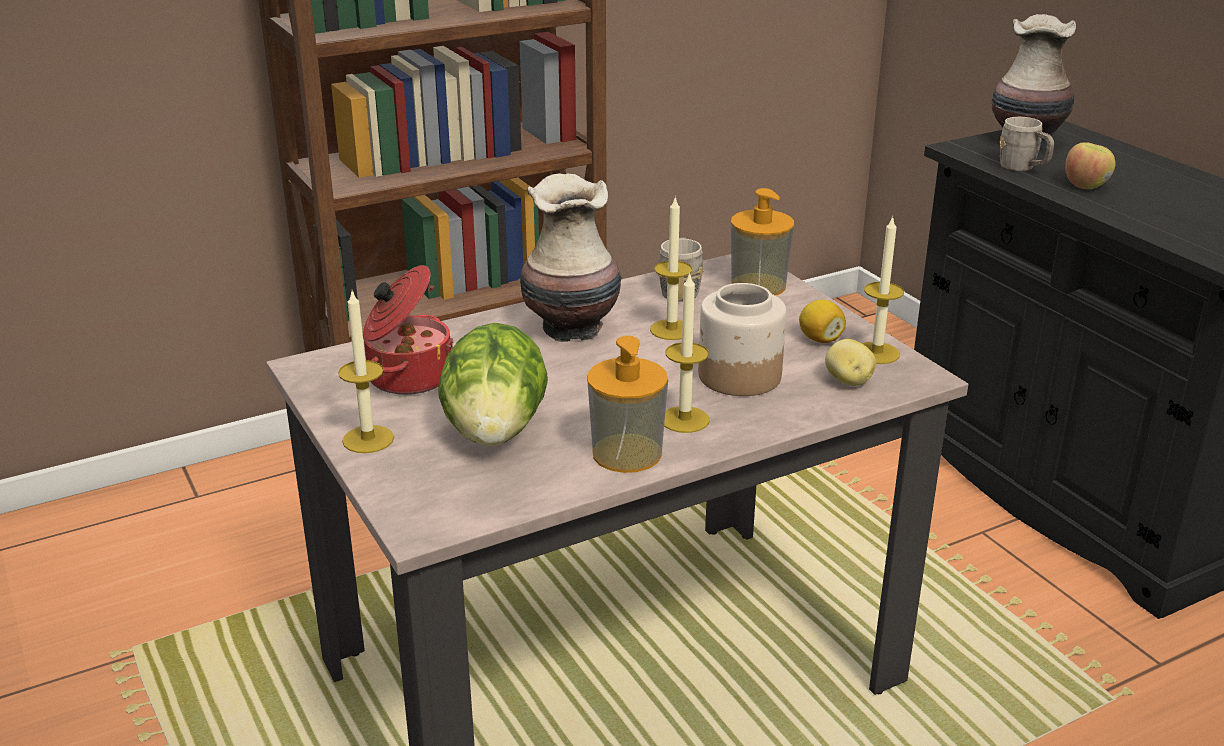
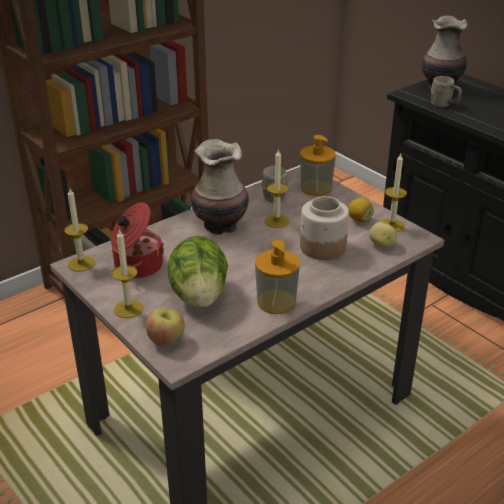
camera: 10 degrees left, 5 degrees up
candle [664,272,710,433] -> candle moved to [64,188,95,272]
apple [1065,142,1116,189] -> apple moved to [146,307,185,347]

